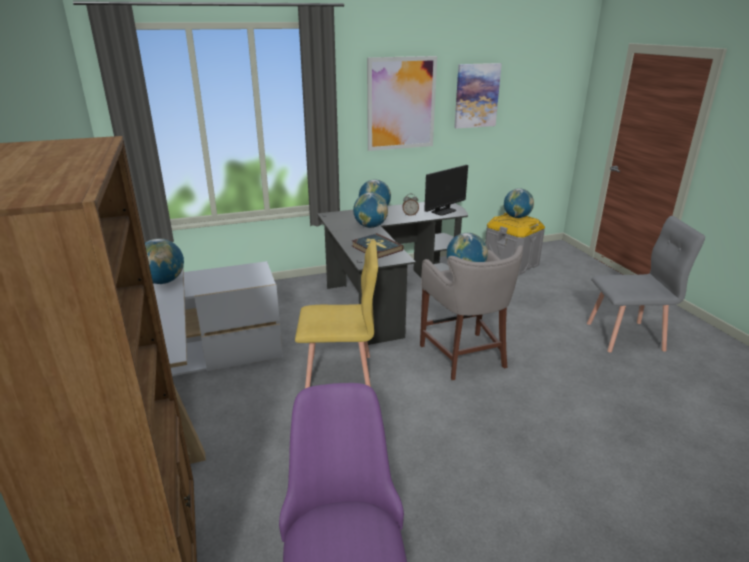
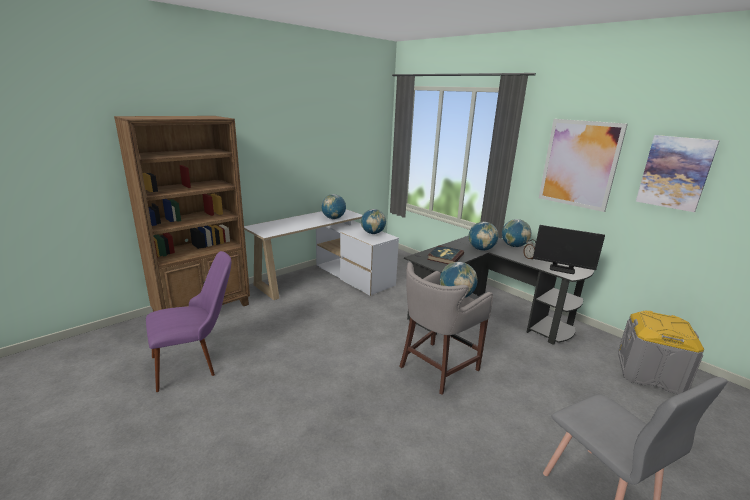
camera: 65 degrees right, 5 degrees down
yellow chair [295,240,378,388] -> none
globe [504,188,534,218] -> globe moved to [361,209,386,234]

